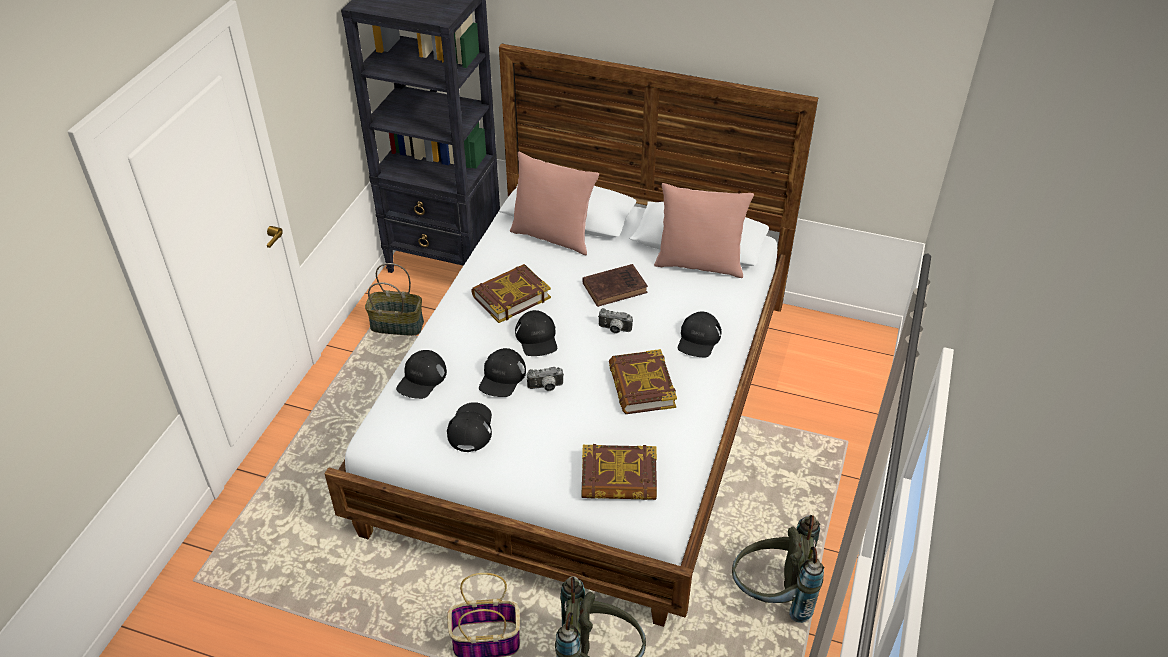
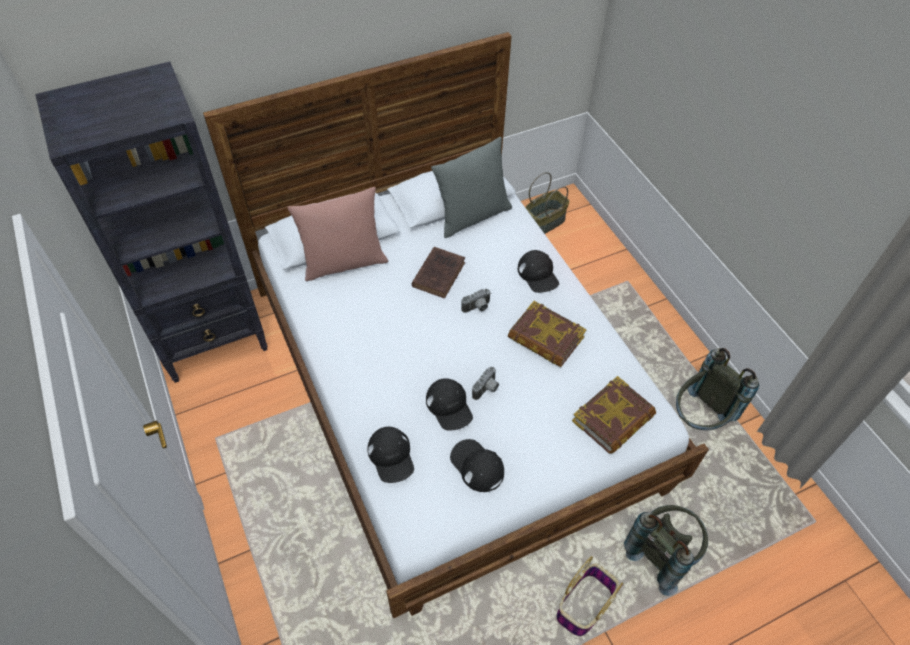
camera: 45 degrees left, 10 degrees up
basket [365,263,424,336] -> basket moved to [525,172,570,234]
book [471,264,551,323] -> none
black cap [515,310,557,356] -> none
pink pillow [654,183,754,278] -> grey pillow [431,137,512,238]

